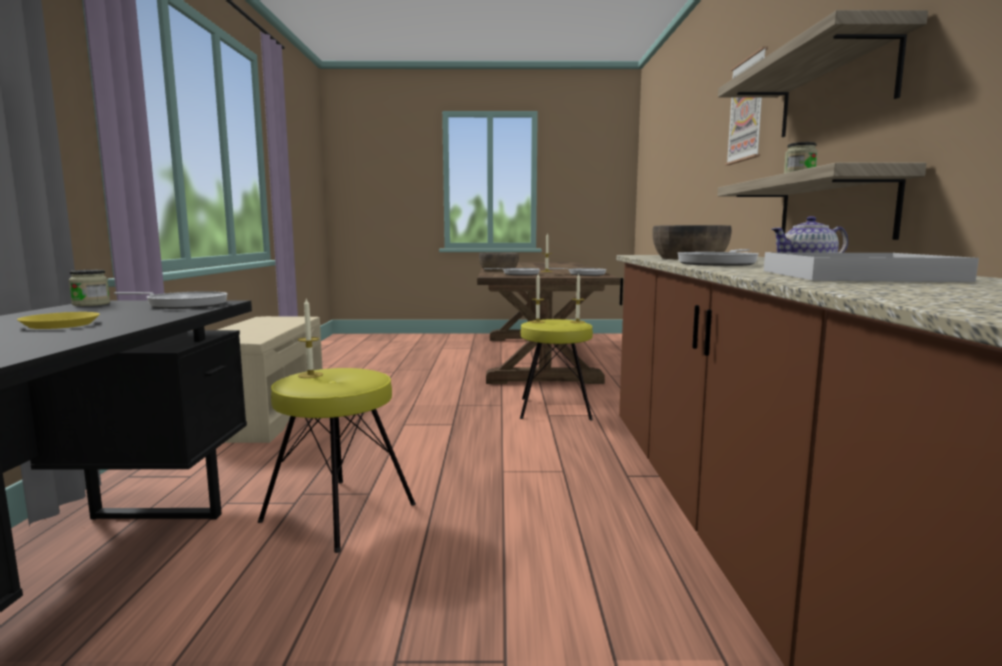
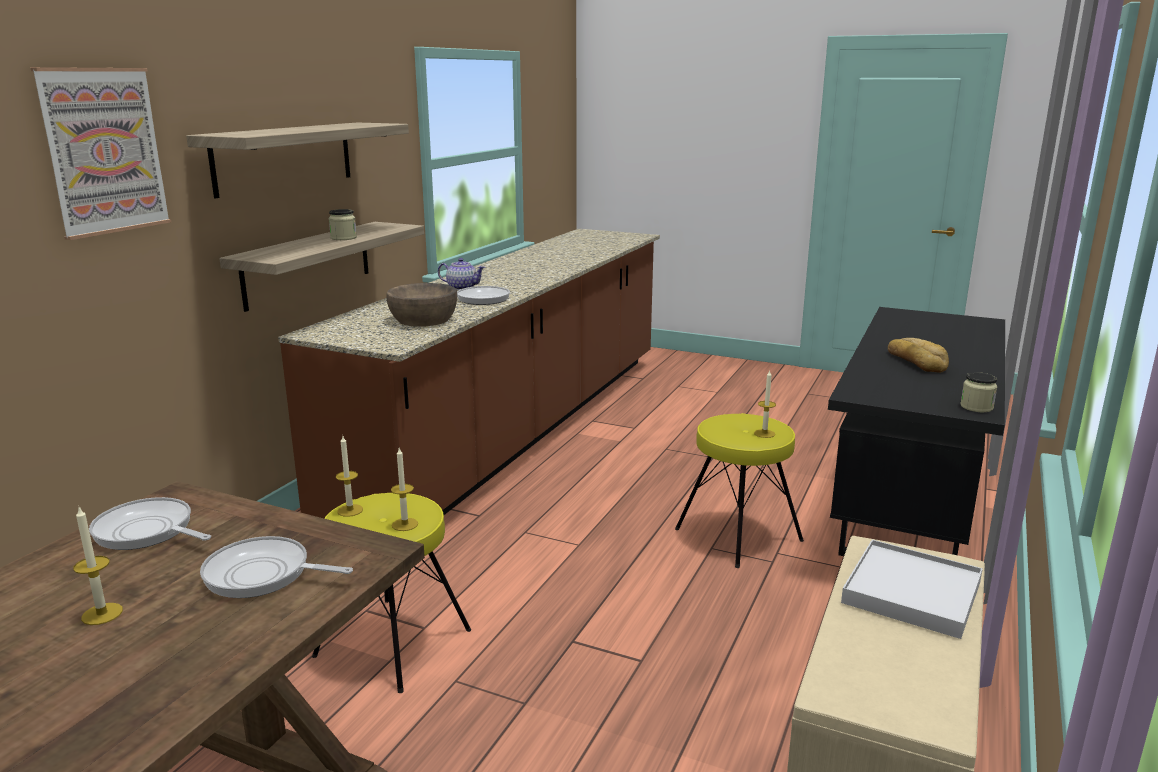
camera: 155 degrees left, 10 degrees up
yellow plate [17,312,100,329] -> bread [888,338,949,373]
frying pan [114,291,228,309] -> none
brown bowl [479,253,519,272] -> none
white tray [764,252,979,282] -> white tray moved to [841,540,983,639]

